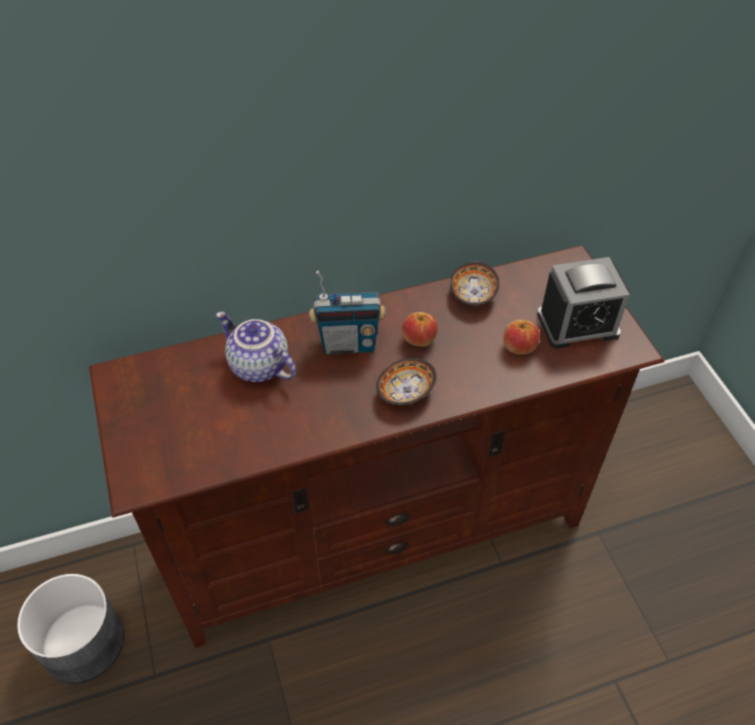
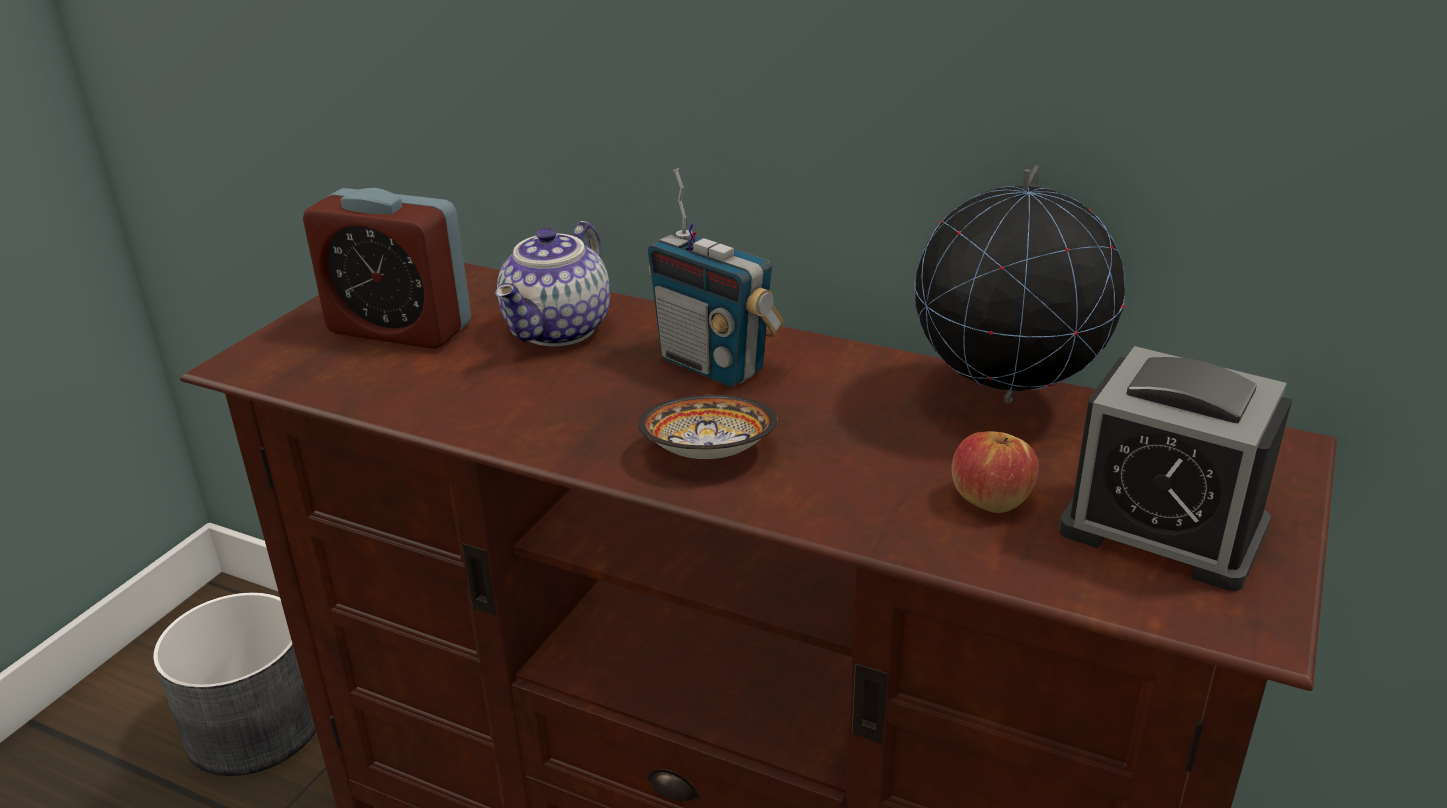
camera: 45 degrees right, 20 degrees down
teapot [216,311,296,382] -> teapot turned 150 degrees counterclockwise [495,221,610,347]
apple [402,312,438,347] -> none
bowl [450,262,500,305] -> globe [915,165,1125,404]
none -> alarm clock [303,188,471,349]

